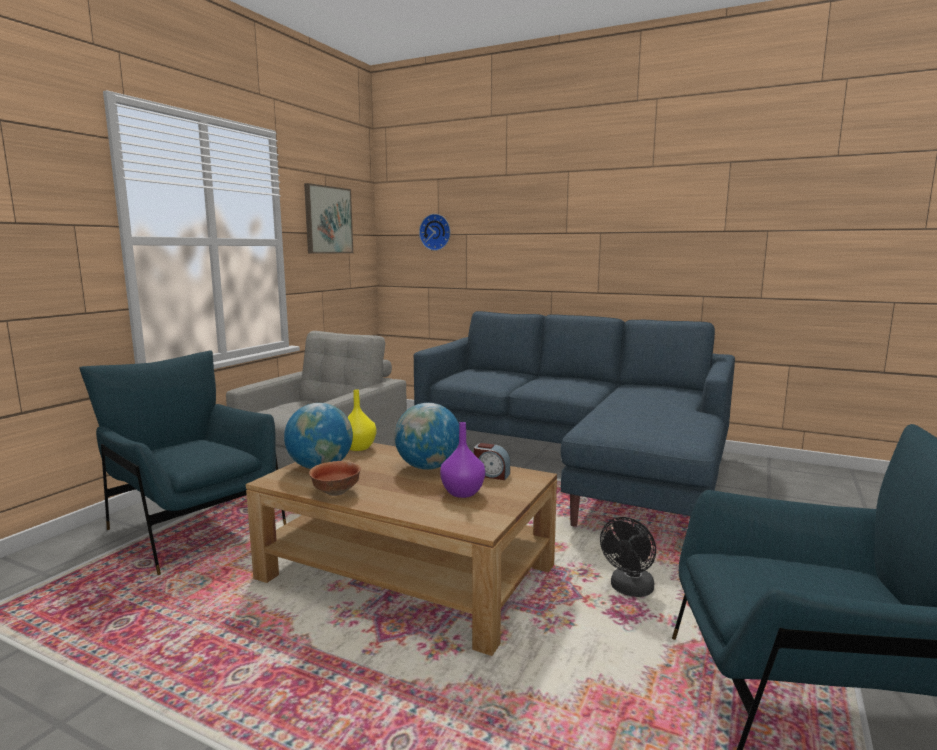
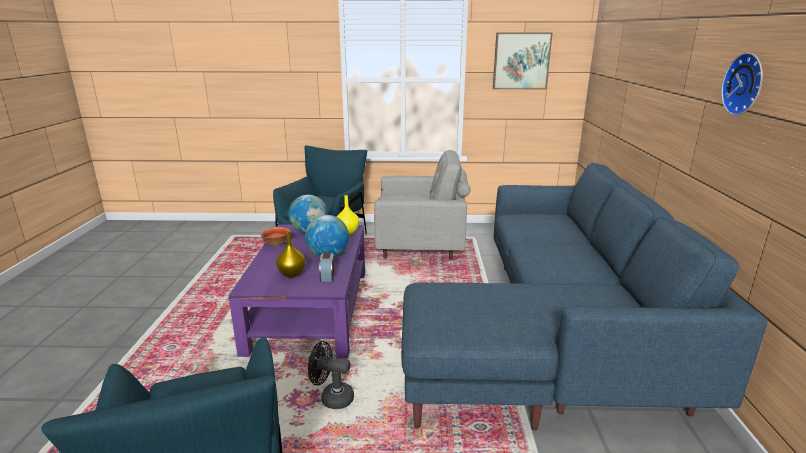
camera: 65 degrees right, 10 degrees up
brown coffee table [246,443,557,656] -> purple coffee table [228,224,365,358]
wall clock [419,214,451,251] -> wall clock moved to [721,53,763,115]
purple vase [440,422,485,498] -> yellow vase [276,231,305,278]

